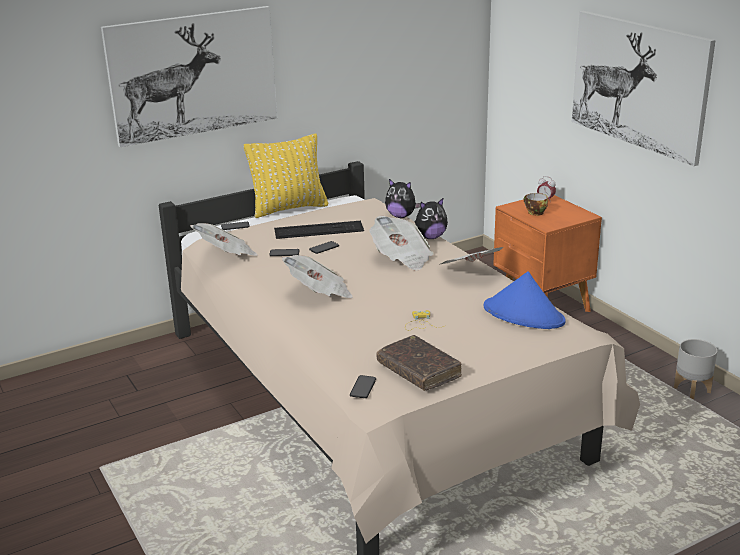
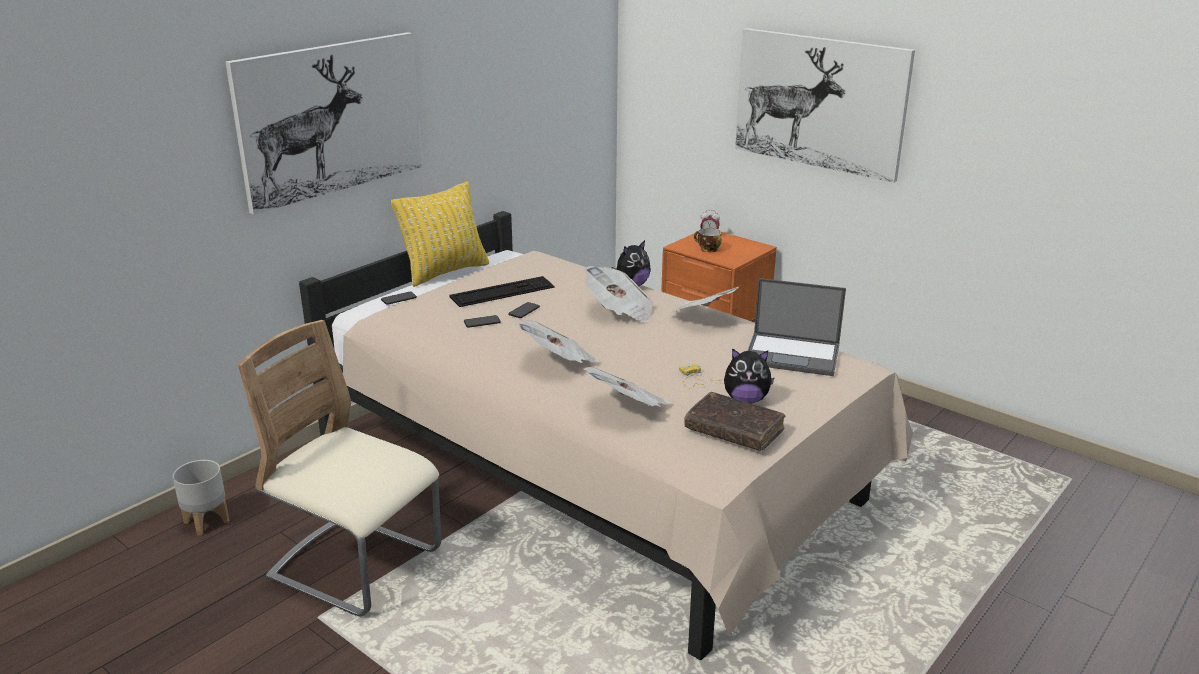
camera: 20 degrees left, 0 degrees up
newspaper [190,223,258,256] -> newspaper moved to [583,367,672,407]
phone [350,375,376,398] -> none
plush toy [385,179,421,218] -> plush toy moved to [724,348,775,403]
blue hat [484,271,565,329] -> laptop [748,278,846,376]
grey planter [674,339,717,399] -> grey planter moved to [173,460,229,535]
none -> beige chair [238,320,441,616]

